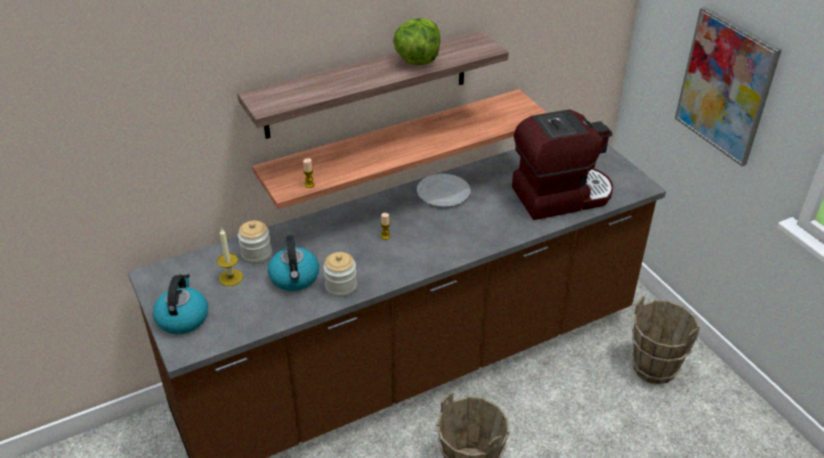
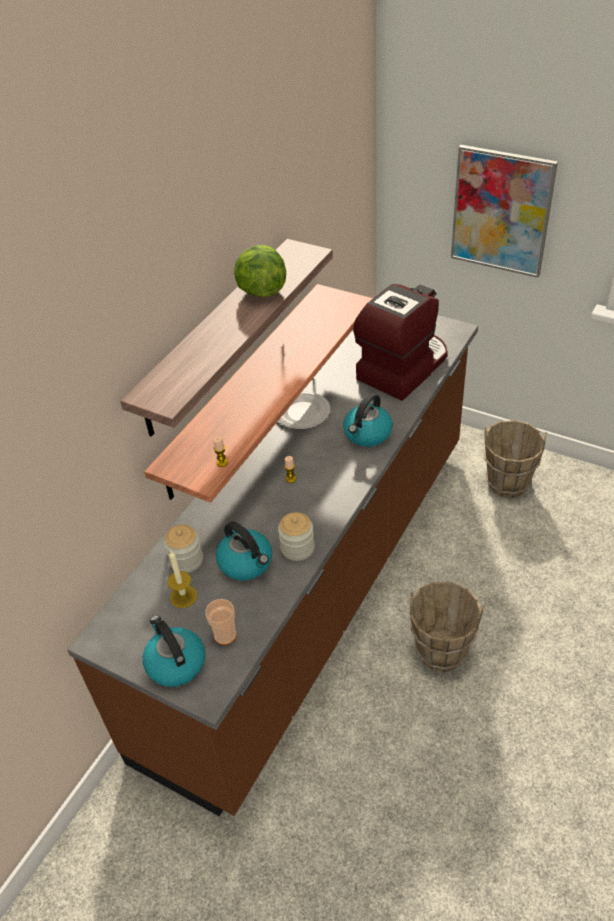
camera: 30 degrees left, 5 degrees up
none -> cup [205,599,237,645]
none -> kettle [343,393,393,447]

